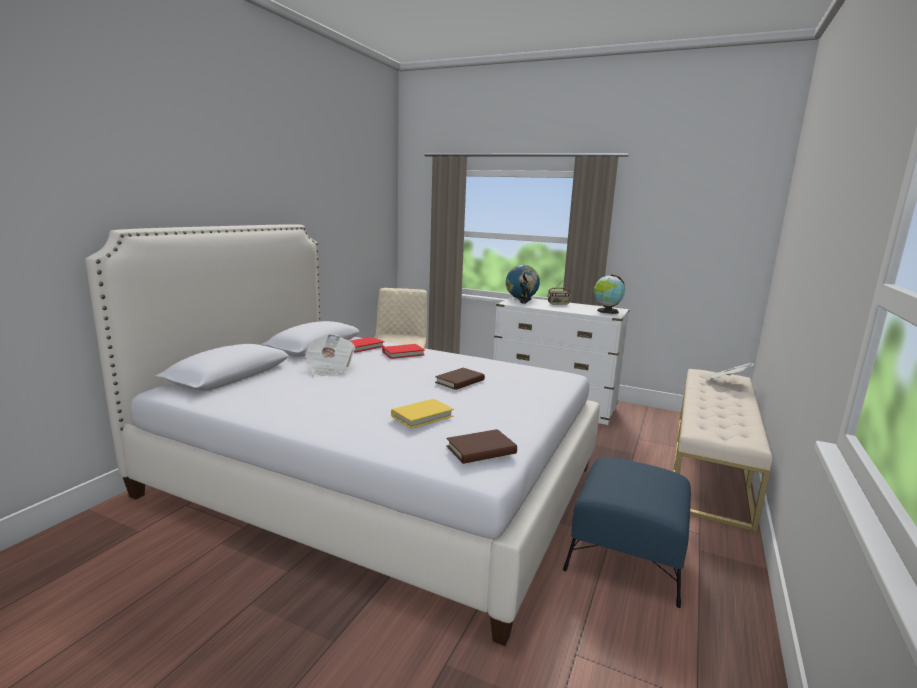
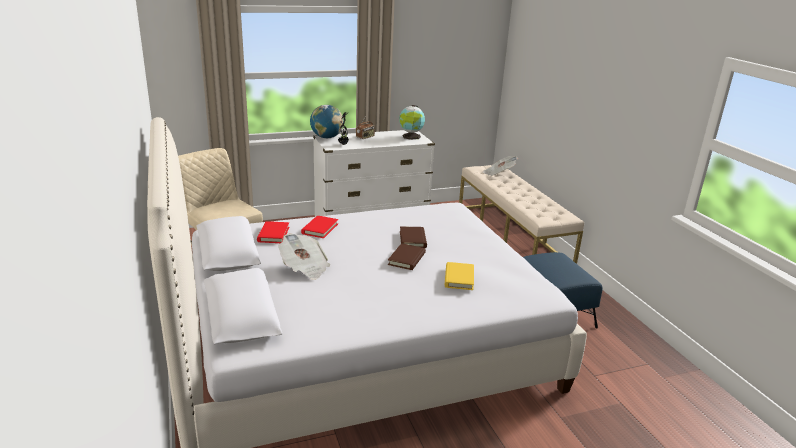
camera: 45 degrees left, 10 degrees up
brown book [446,429,517,464] -> brown book moved to [388,243,426,270]

